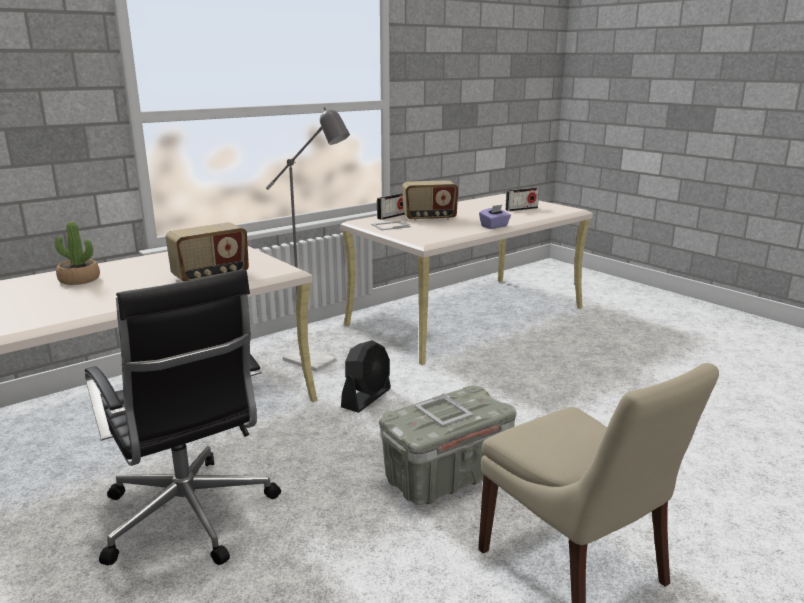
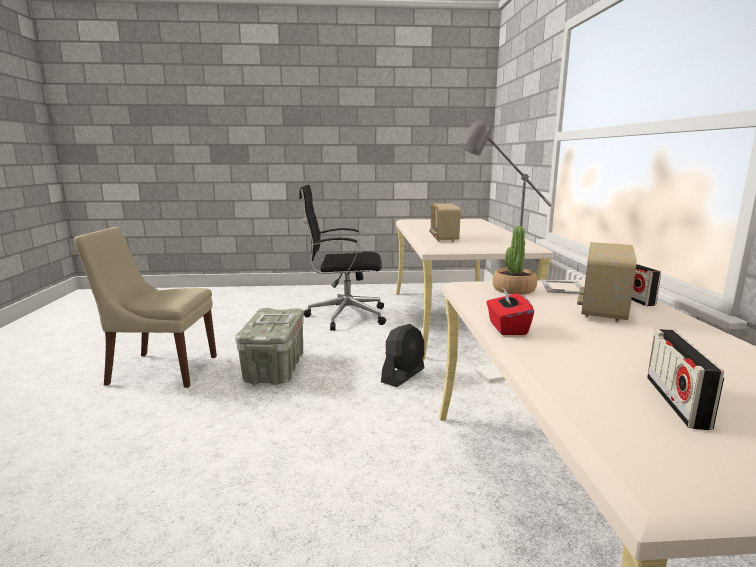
camera: 125 degrees right, 5 degrees down
potted plant [55,222,100,285] -> potted plant moved to [493,226,537,295]
black fan [341,340,391,413] -> black fan turned 120 degrees counterclockwise [381,324,424,387]
purple tissue box [479,205,511,229] -> red tissue box [486,286,534,335]

